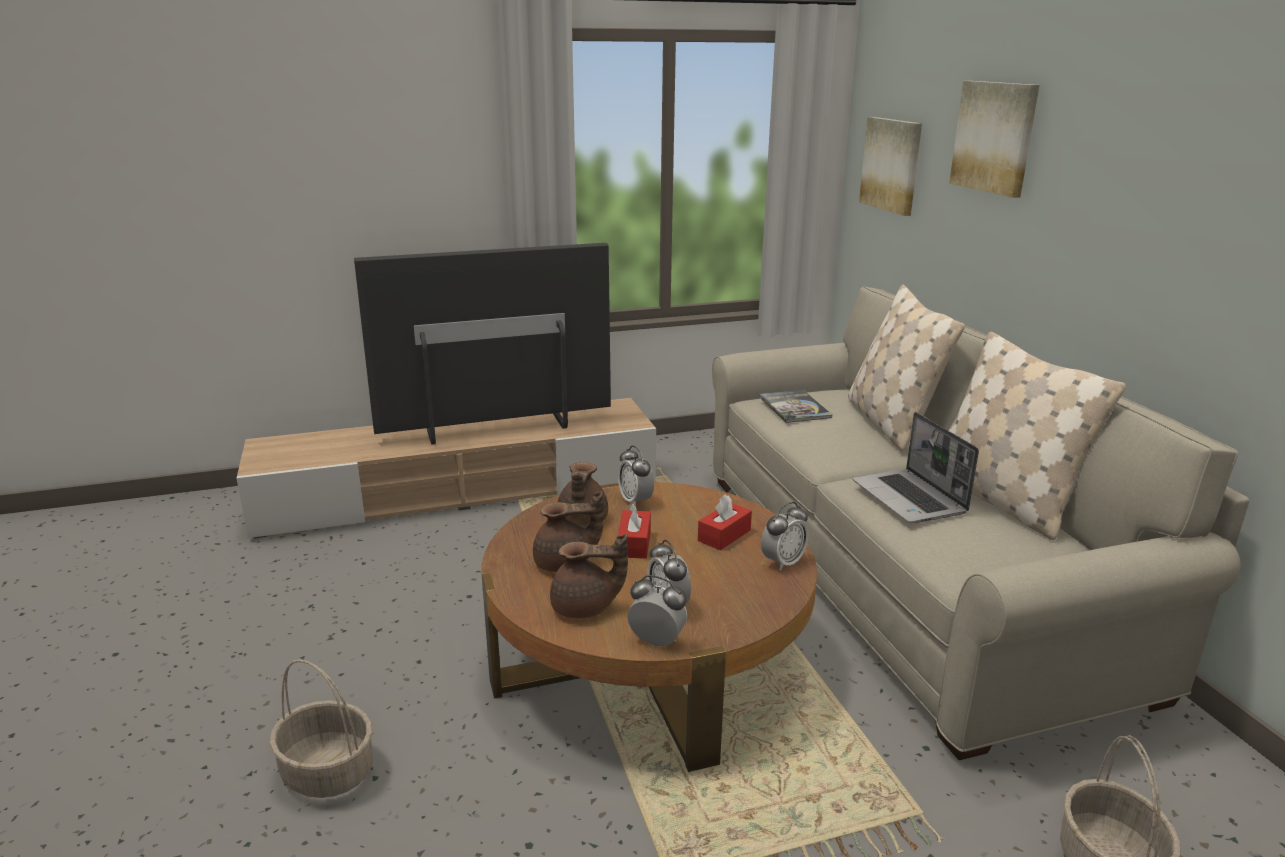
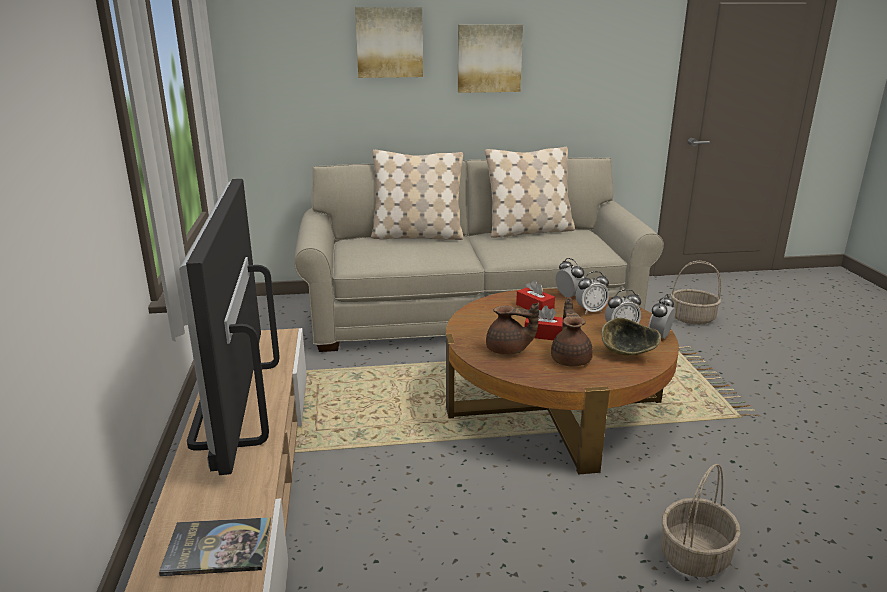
camera: 80 degrees left, 0 degrees up
brown teapot [550,534,628,619] -> bowl [601,318,661,356]
alarm clock [618,446,654,507] -> alarm clock moved to [576,271,609,314]
book [759,390,833,423] -> book moved to [159,517,271,576]
laptop [853,412,979,523] -> none
picture [859,117,922,216] -> picture moved to [458,24,523,93]

